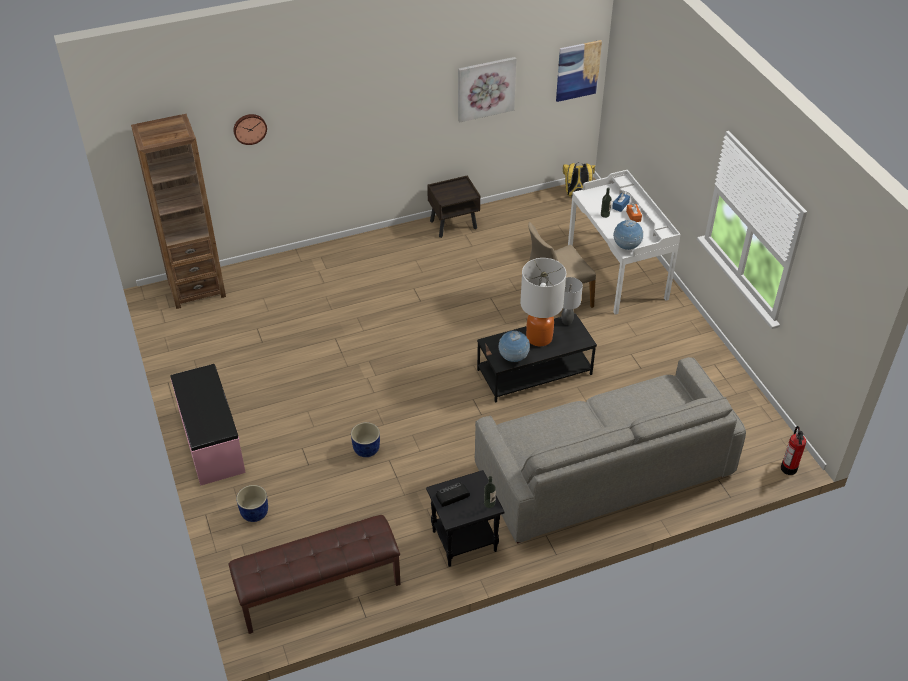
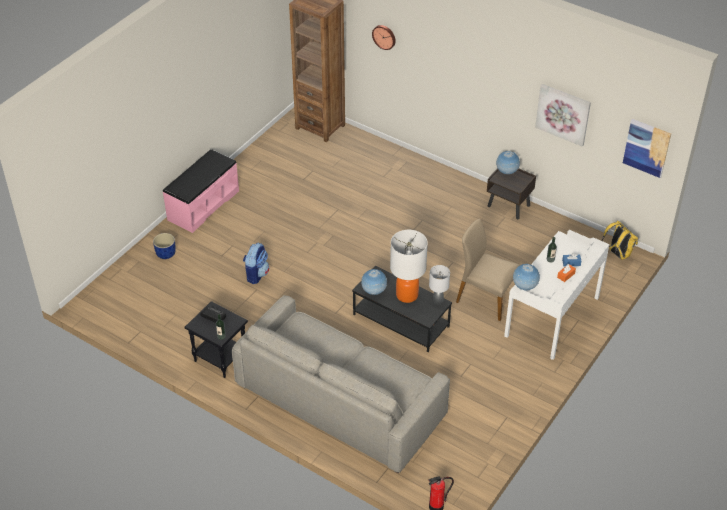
camera: 55 degrees right, 0 degrees up
brown bench [229,515,400,634] -> none
blue planter [351,422,380,457] -> backpack [243,243,269,284]
none -> globe [496,151,520,174]

